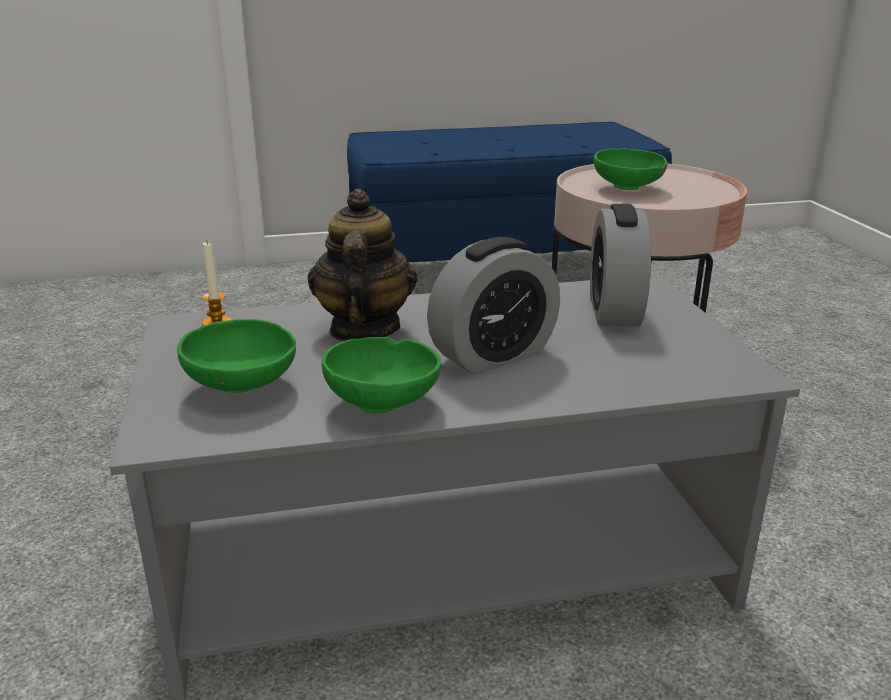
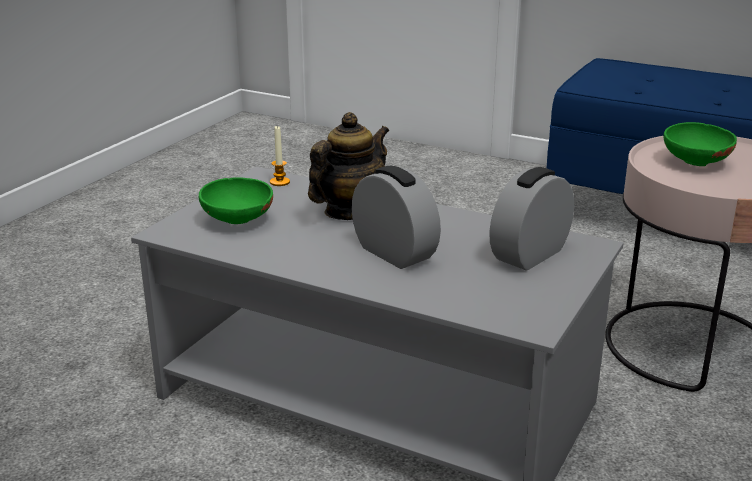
camera: 40 degrees right, 0 degrees up
green bowl [322,337,441,414] -> none
alarm clock [427,237,560,375] -> alarm clock turned 135 degrees counterclockwise [351,166,441,269]

